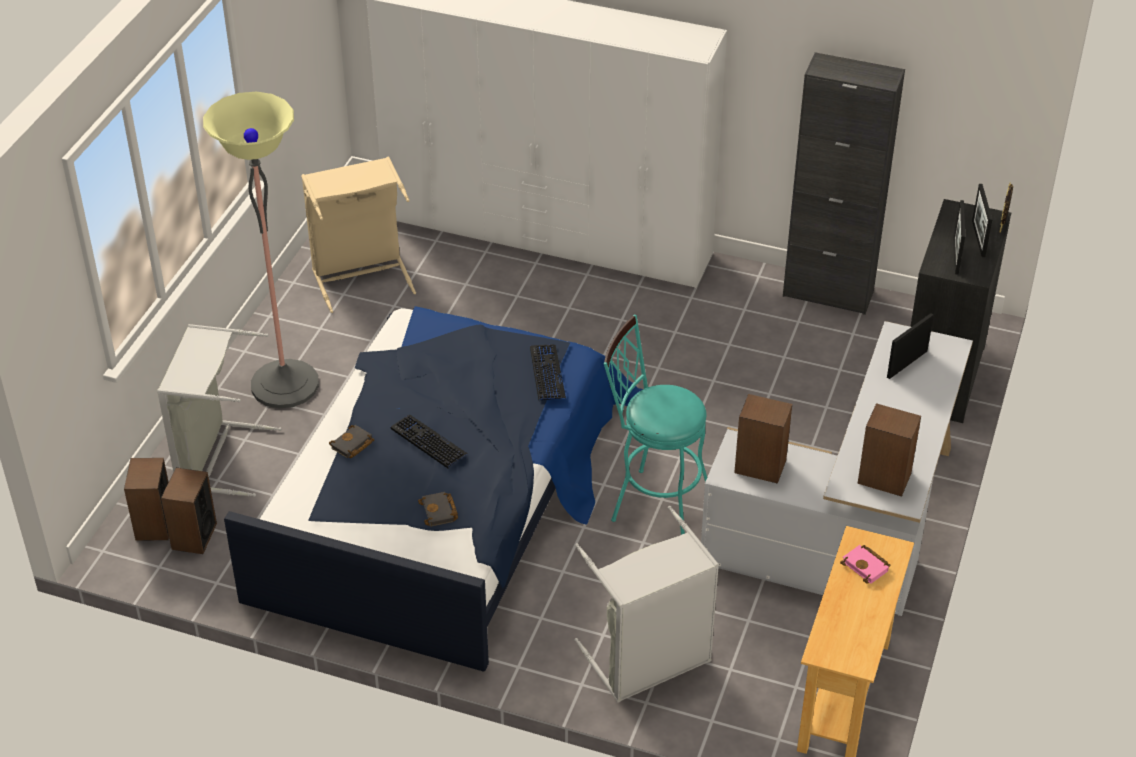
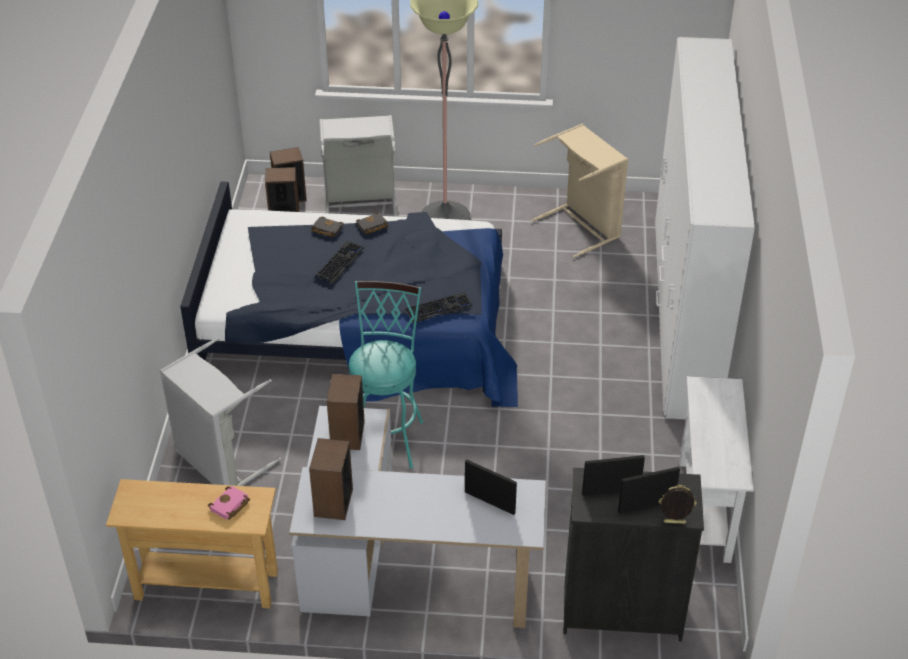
camera: 75 degrees right, 0 degrees up
black book [418,492,458,527] -> black book moved to [356,213,388,234]
black cabinet [783,52,905,315] -> white console table [679,376,753,563]

